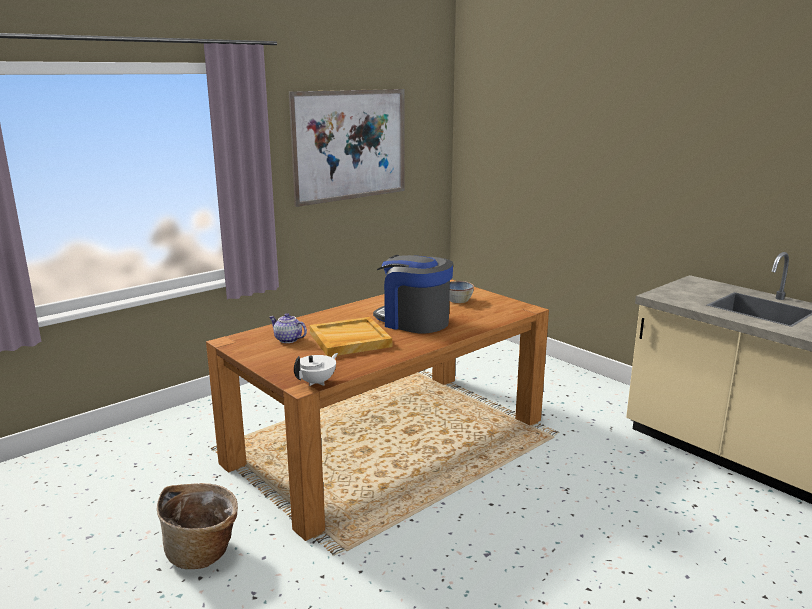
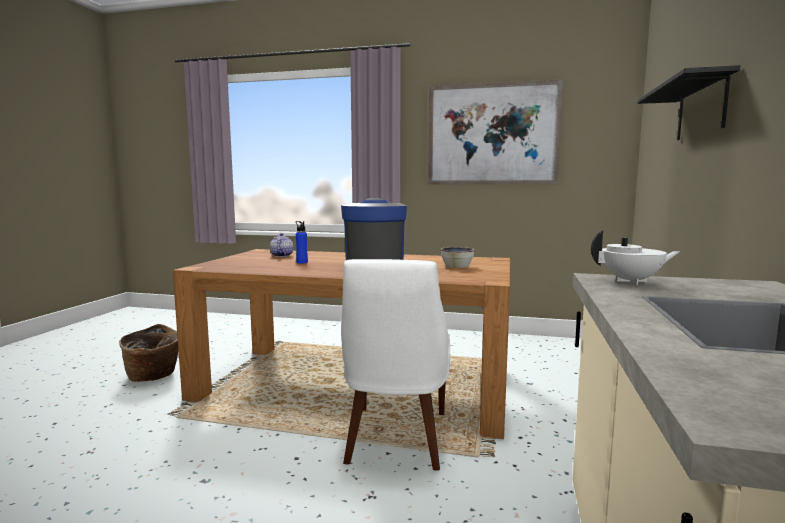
camera: 55 degrees right, 10 degrees down
white teapot [294,353,338,386] -> white teapot moved to [591,230,681,285]
beige tray [309,317,392,357] -> blue bottle [296,221,308,264]
none -> white chair [341,259,450,471]
none -> black shelf [637,65,740,140]

